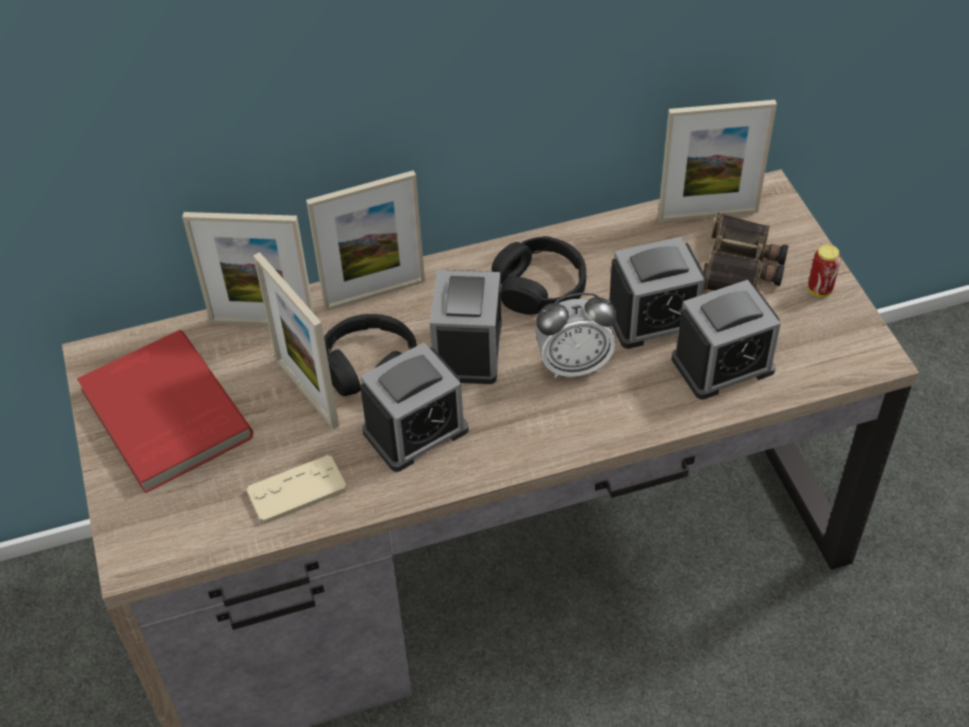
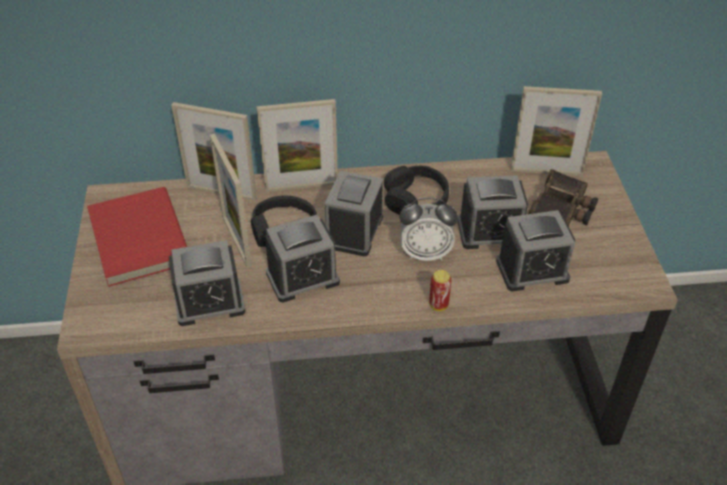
camera: 10 degrees right, 5 degrees down
beige game controller [246,455,347,524] -> alarm clock [169,240,246,326]
can [808,244,841,297] -> can moved to [429,270,451,311]

